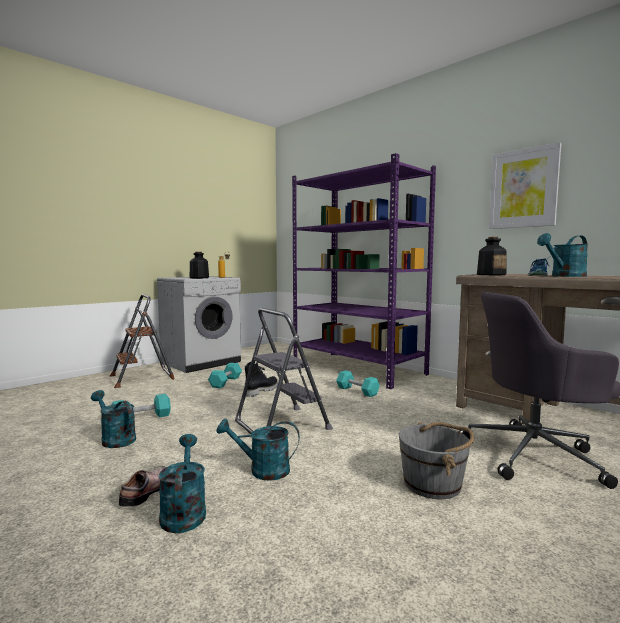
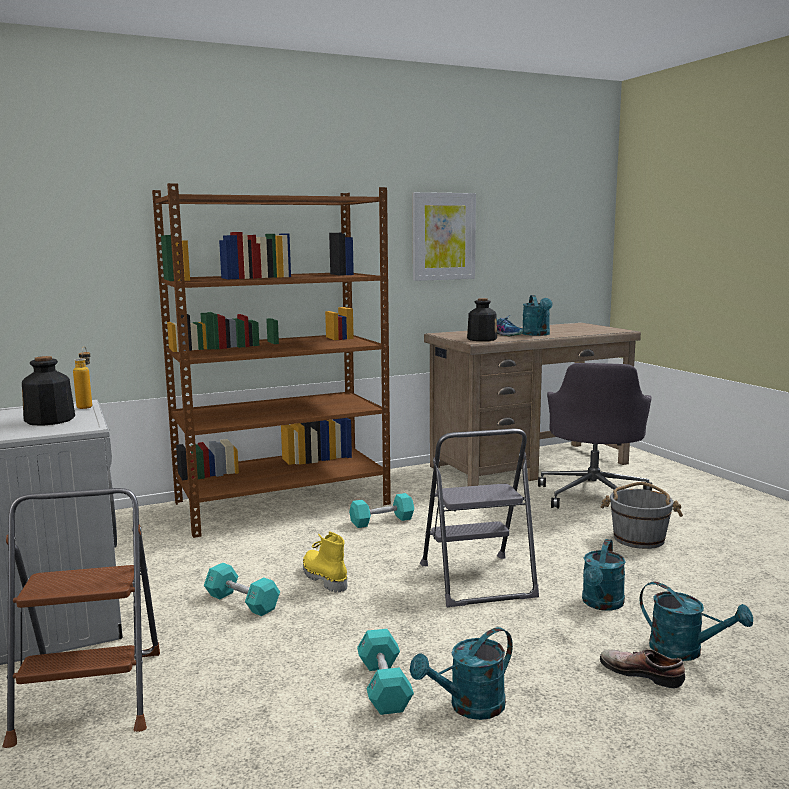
camera: 70 degrees left, 5 degrees up
turquoise watering can [159,434,206,533] -> turquoise watering can turned 150 degrees counterclockwise [640,582,753,661]
black boot [245,362,278,397] -> yellow boot [303,531,347,593]
purple bookcase [292,153,436,389] -> brown bookcase [152,183,391,538]

